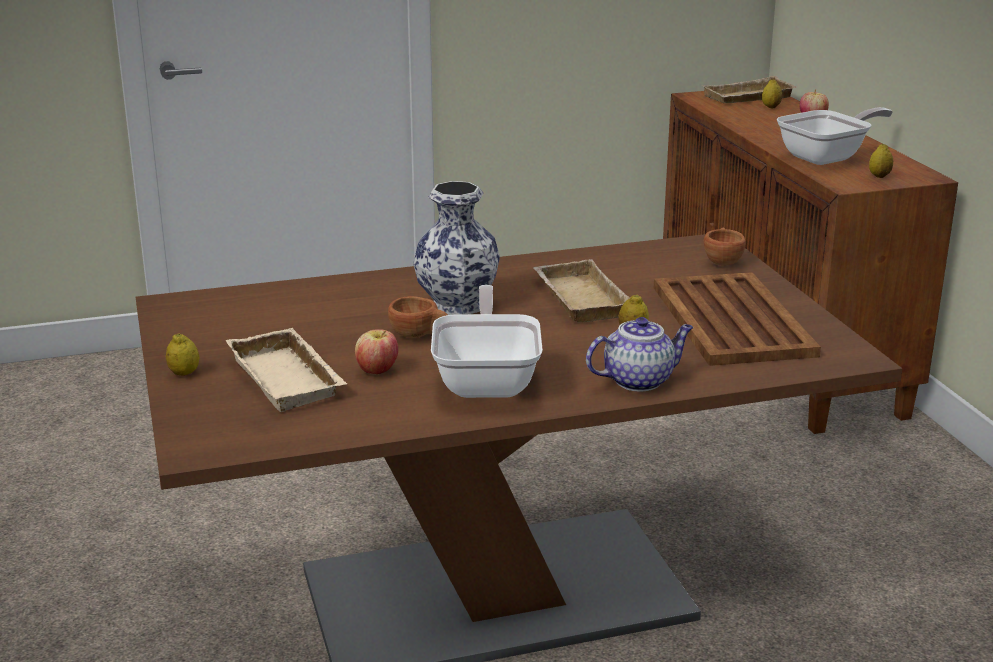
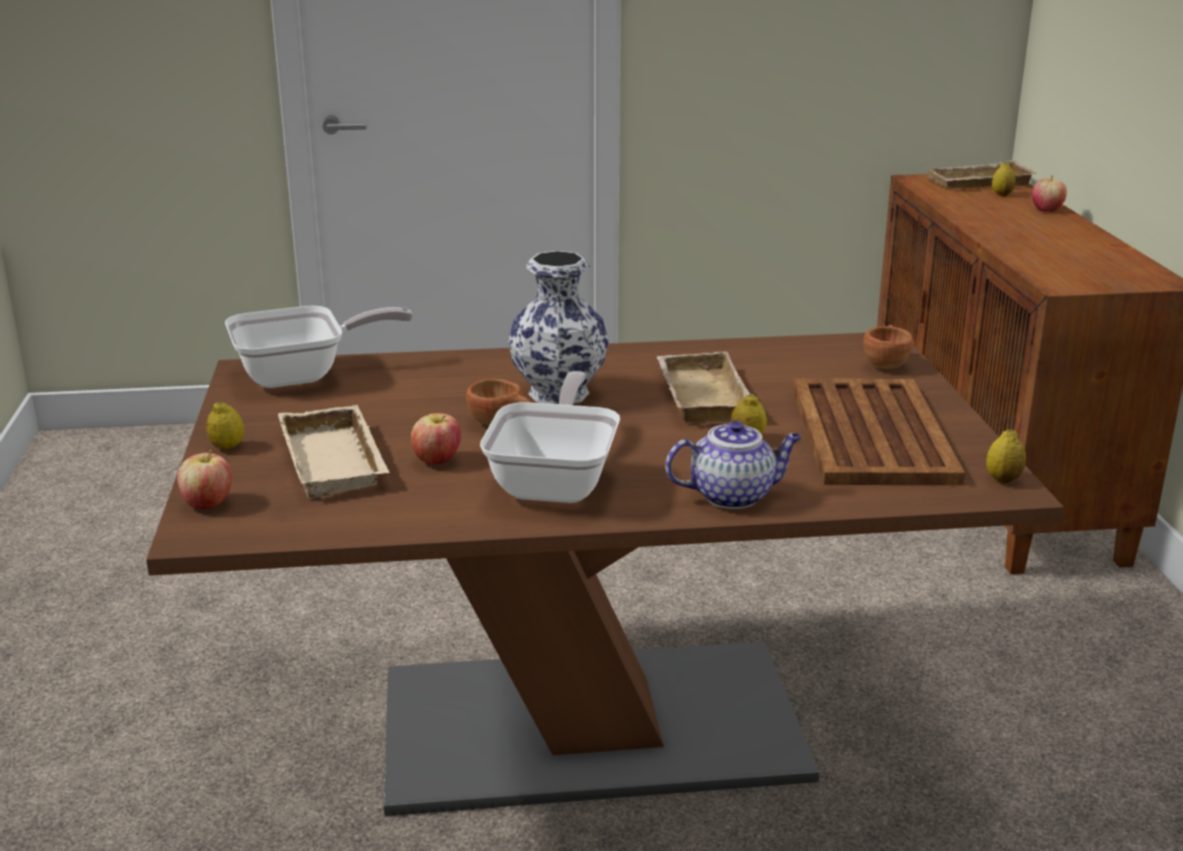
camera: 10 degrees right, 0 degrees up
frying pan [777,107,893,165] -> frying pan moved to [225,306,413,388]
lemon [869,144,893,178] -> lemon moved to [986,429,1026,484]
none -> apple [177,450,232,509]

